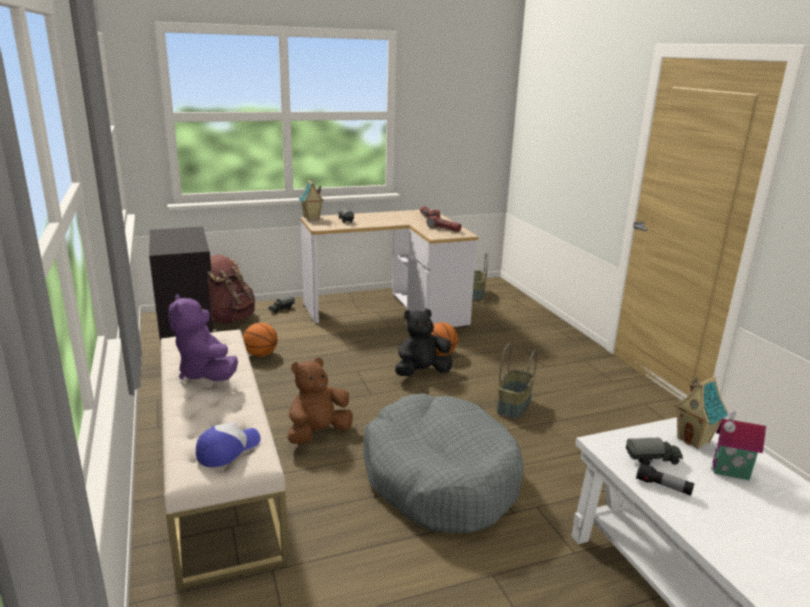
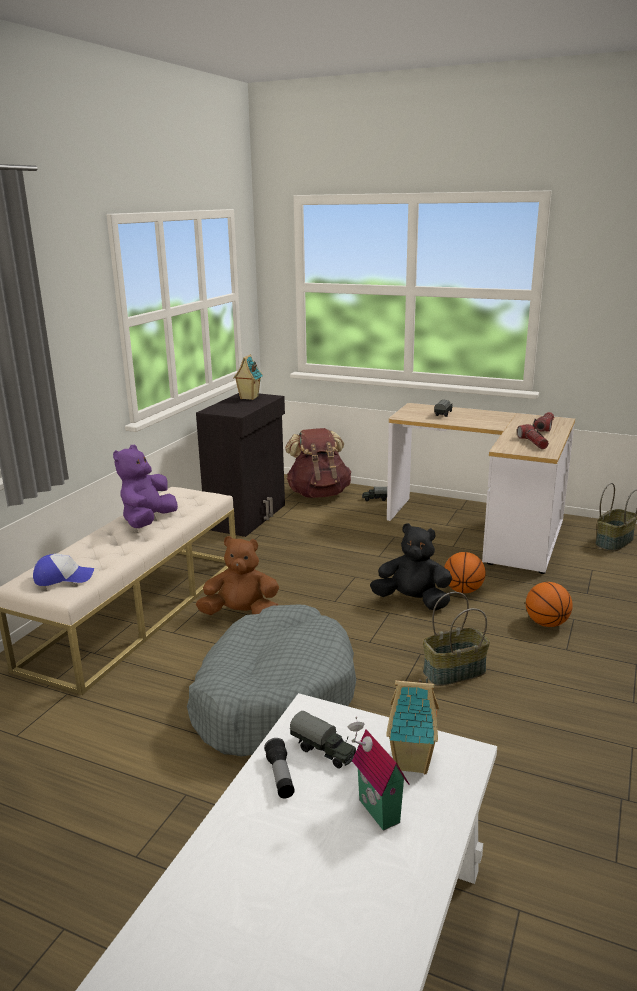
camera: 45 degrees right, 0 degrees up
basketball [243,323,278,357] -> basketball moved to [526,582,573,627]
toy house [299,180,324,220] -> toy house moved to [233,354,263,400]

